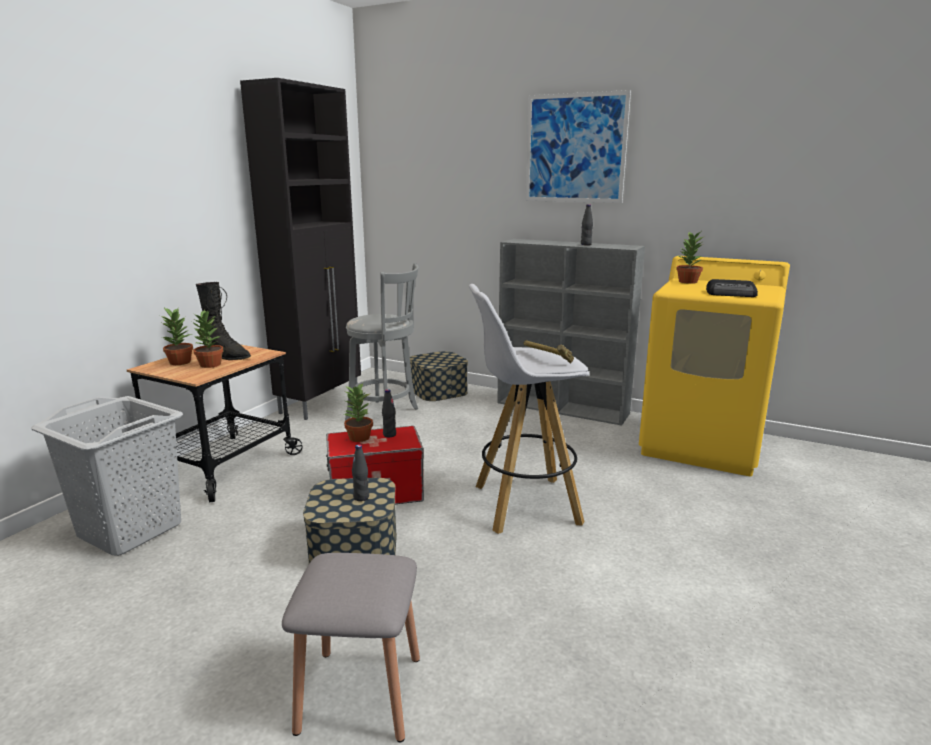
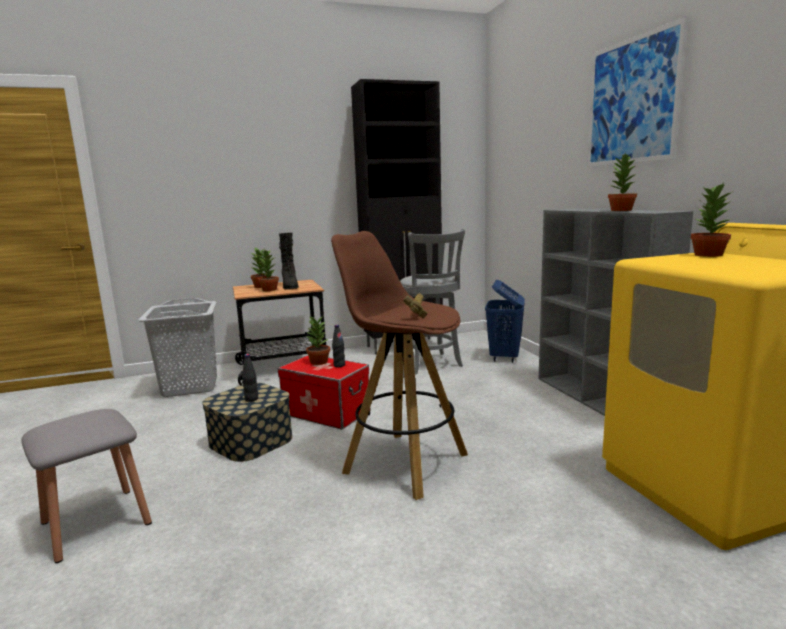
camera: 45 degrees right, 5 degrees down
storage box [410,351,468,401] -> blue laundry basket [485,280,525,363]
white stool [469,284,589,534] -> brown stool [331,231,468,500]
black bottle [581,204,593,245] -> potted plant [608,153,637,211]
radio [706,279,758,297] -> none

